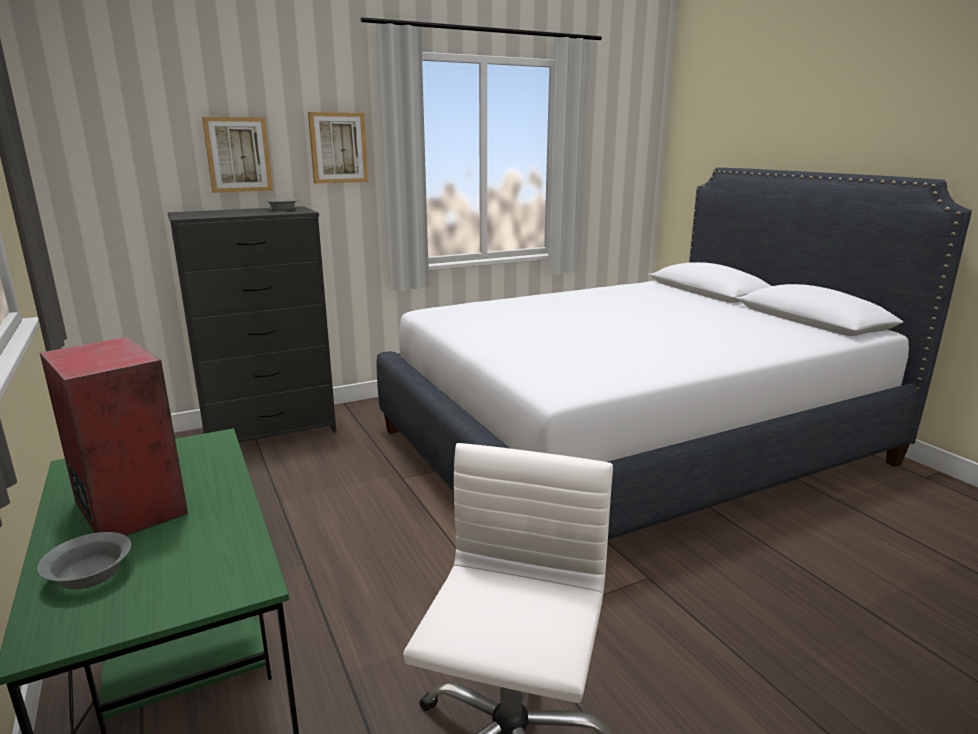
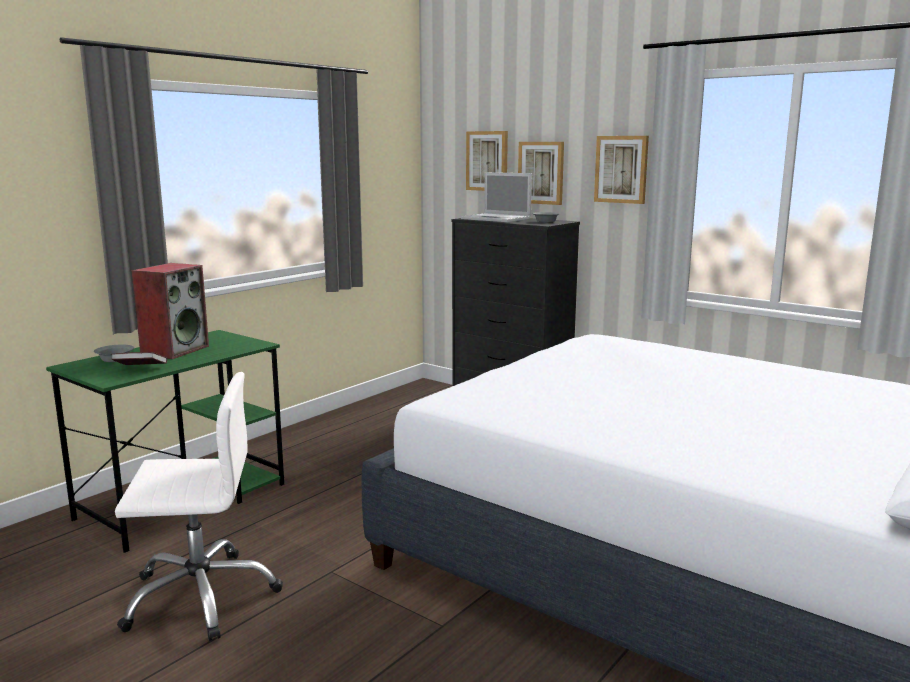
camera: 65 degrees right, 5 degrees down
none -> book [112,352,167,365]
none -> laptop [461,172,532,222]
none -> picture [466,131,508,191]

